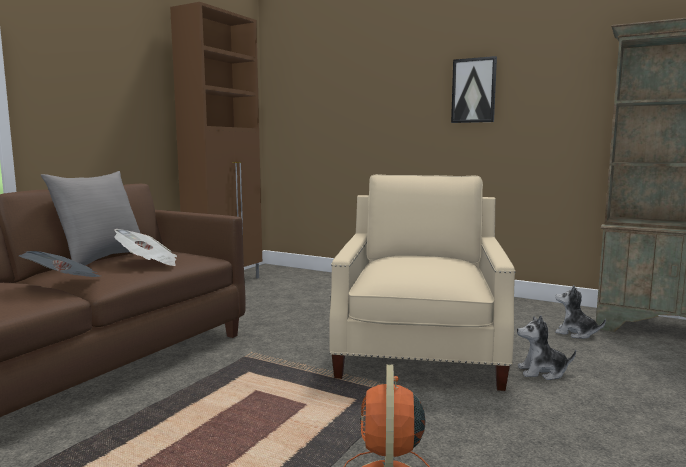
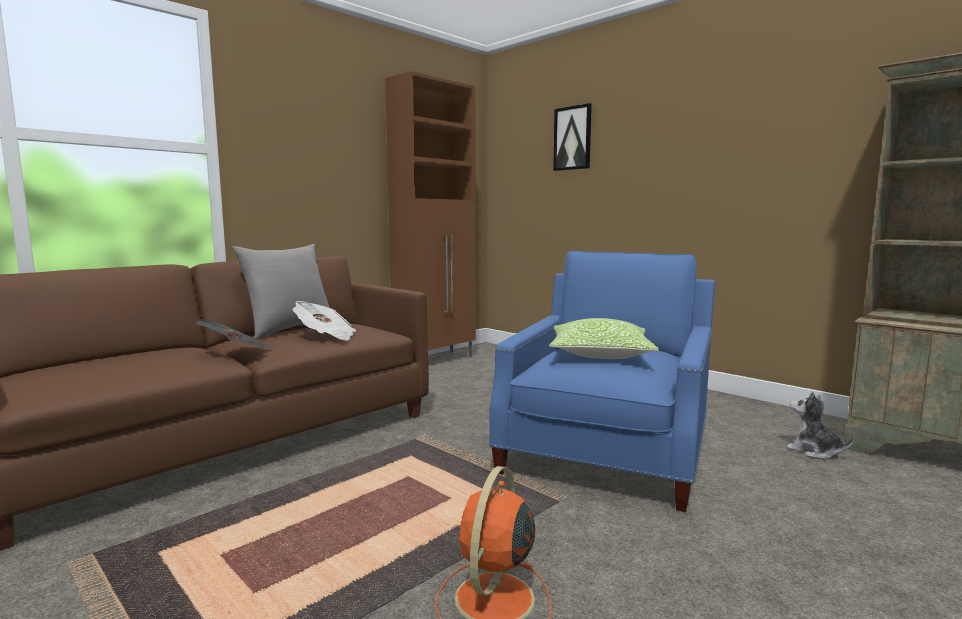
camera: 15 degrees right, 0 degrees up
beige armchair [329,174,516,391] -> blue armchair [489,251,715,512]
picture [451,56,497,123] -> picture moved to [553,103,592,171]
plush toy [517,315,576,380] -> none
none -> pillow [549,318,659,359]

